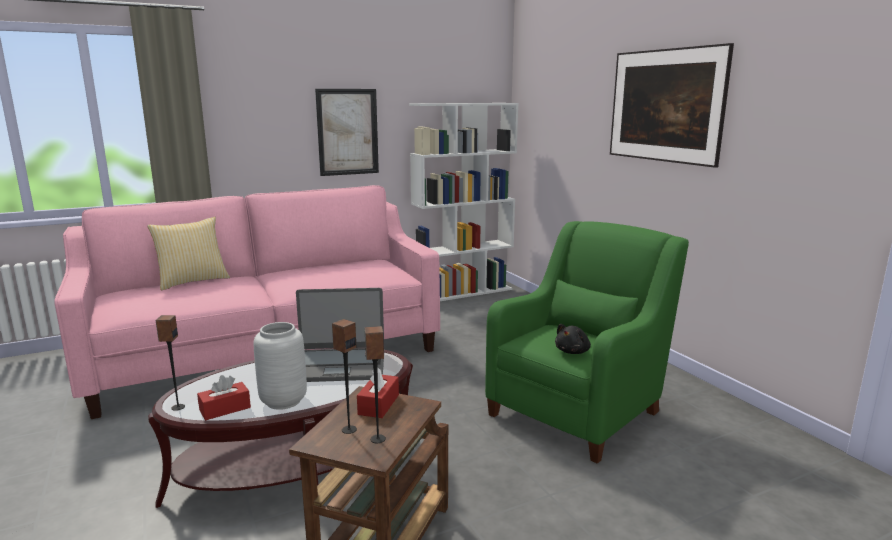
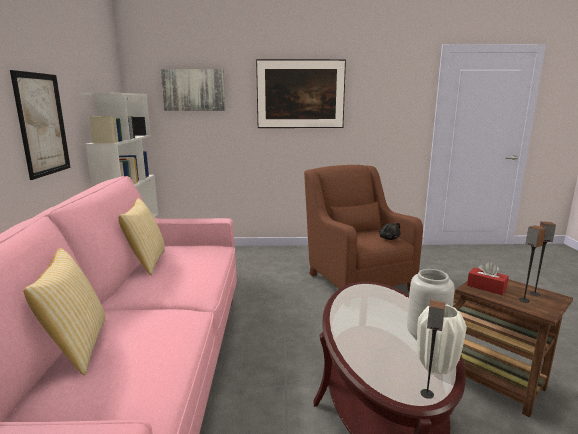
camera: 65 degrees left, 0 degrees up
red tissue box [197,375,251,420] -> white vase [417,304,467,375]
laptop [296,288,384,382] -> none
green armchair [485,221,689,464] -> brown armchair [304,165,423,292]
none -> pillow [118,198,165,275]
none -> picture [161,69,225,111]

